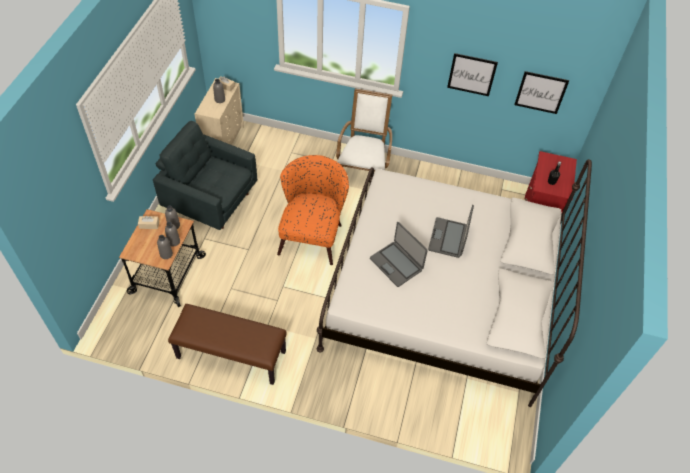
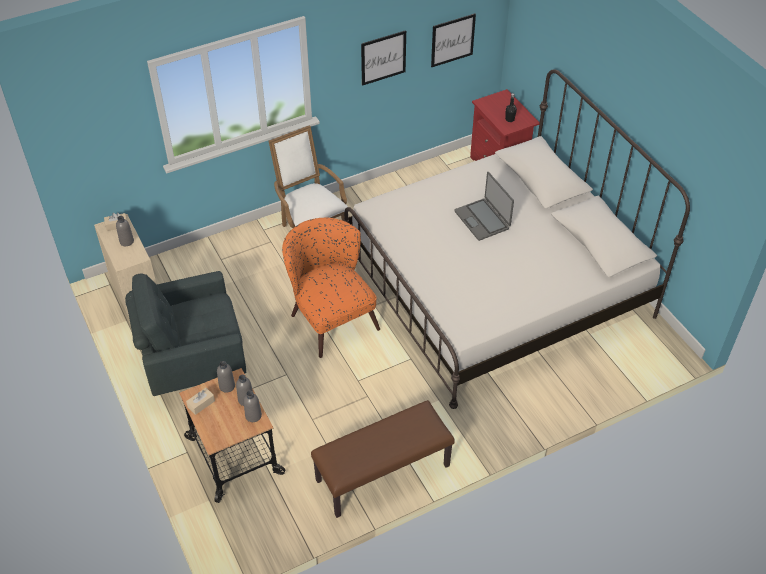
camera: 40 degrees left, 5 degrees down
laptop [370,222,428,287] -> none

